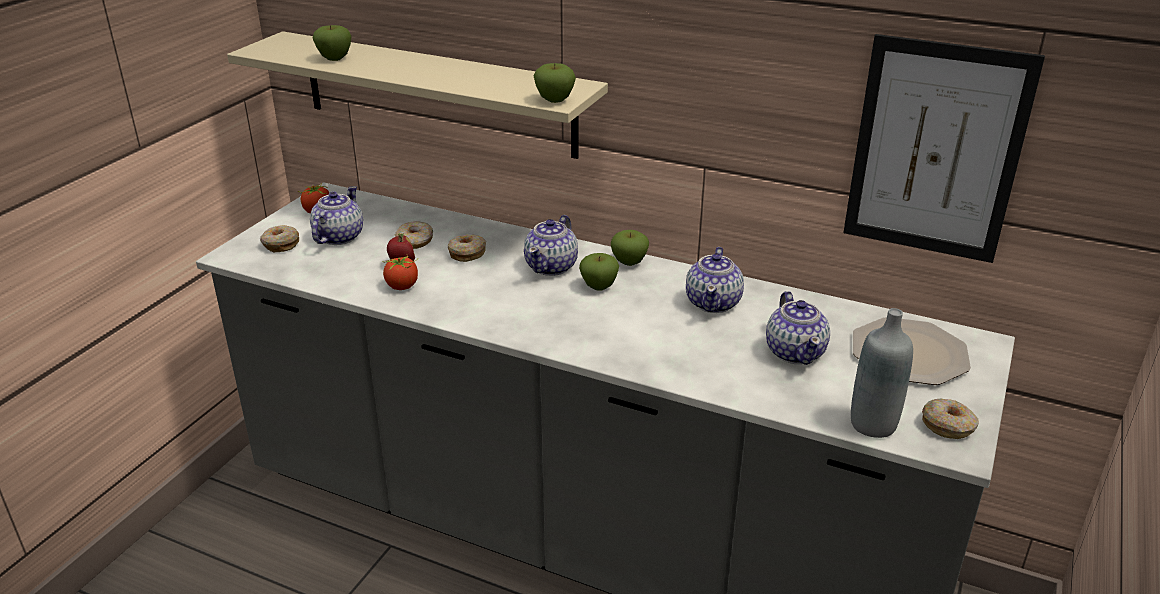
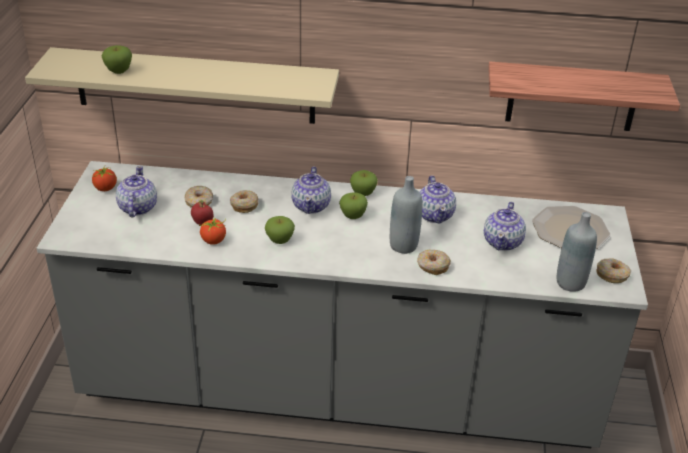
camera: 20 degrees left, 5 degrees up
donut [260,225,299,252] -> donut moved to [417,250,451,275]
apple [534,63,576,103] -> apple moved to [265,216,295,244]
teapot [766,291,830,365] -> teapot turned 45 degrees clockwise [484,202,526,251]
picture [843,34,1045,263] -> shelf [488,62,680,131]
none -> grey bottle [390,176,422,254]

